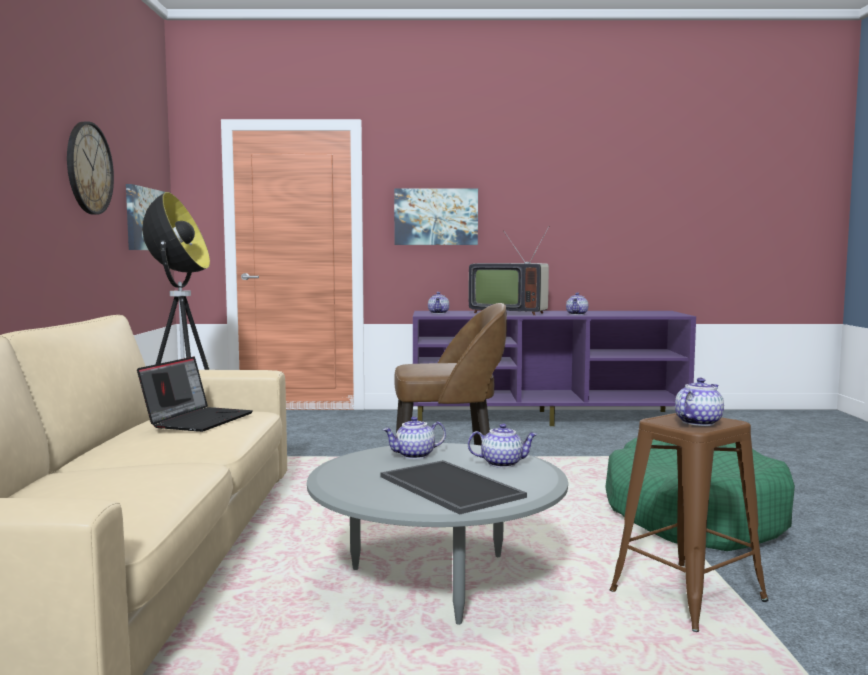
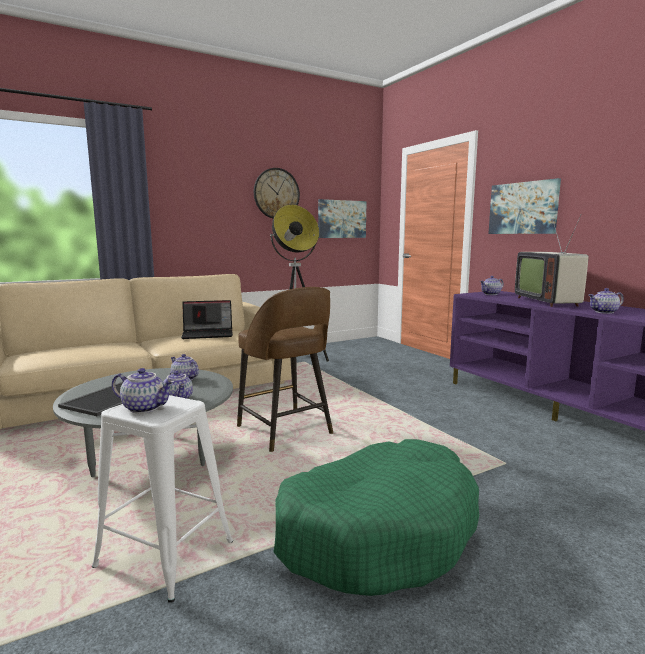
camera: 60 degrees right, 5 degrees up
brown stool [610,413,769,632] -> white stool [92,395,233,603]

